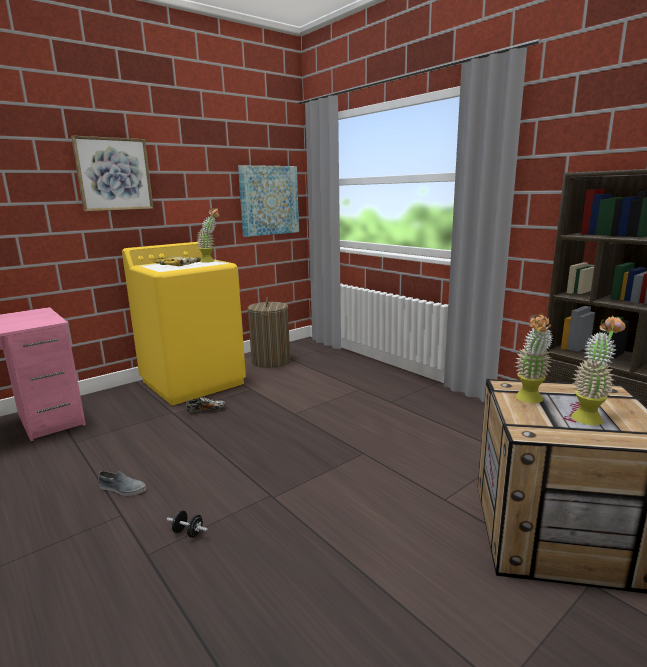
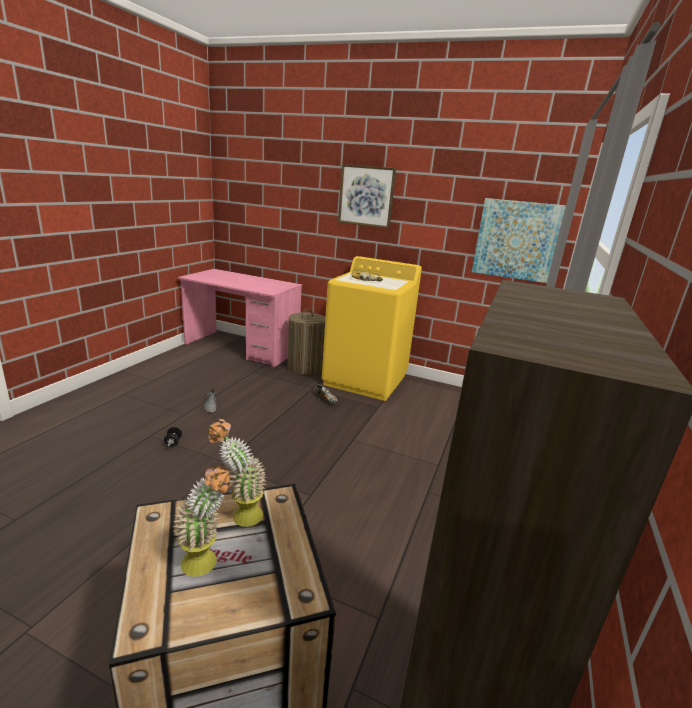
camera: 60 degrees right, 5 degrees up
potted plant [197,208,219,263] -> none
laundry basket [247,297,290,368] -> laundry basket moved to [285,309,325,375]

